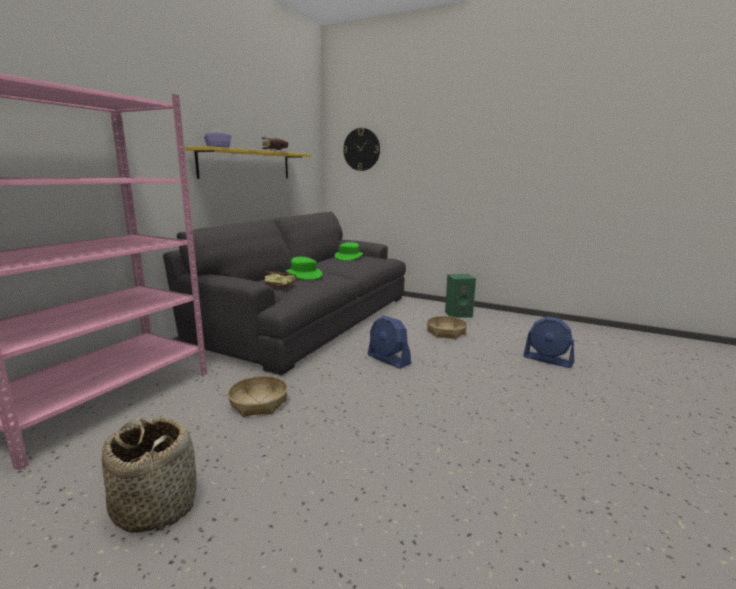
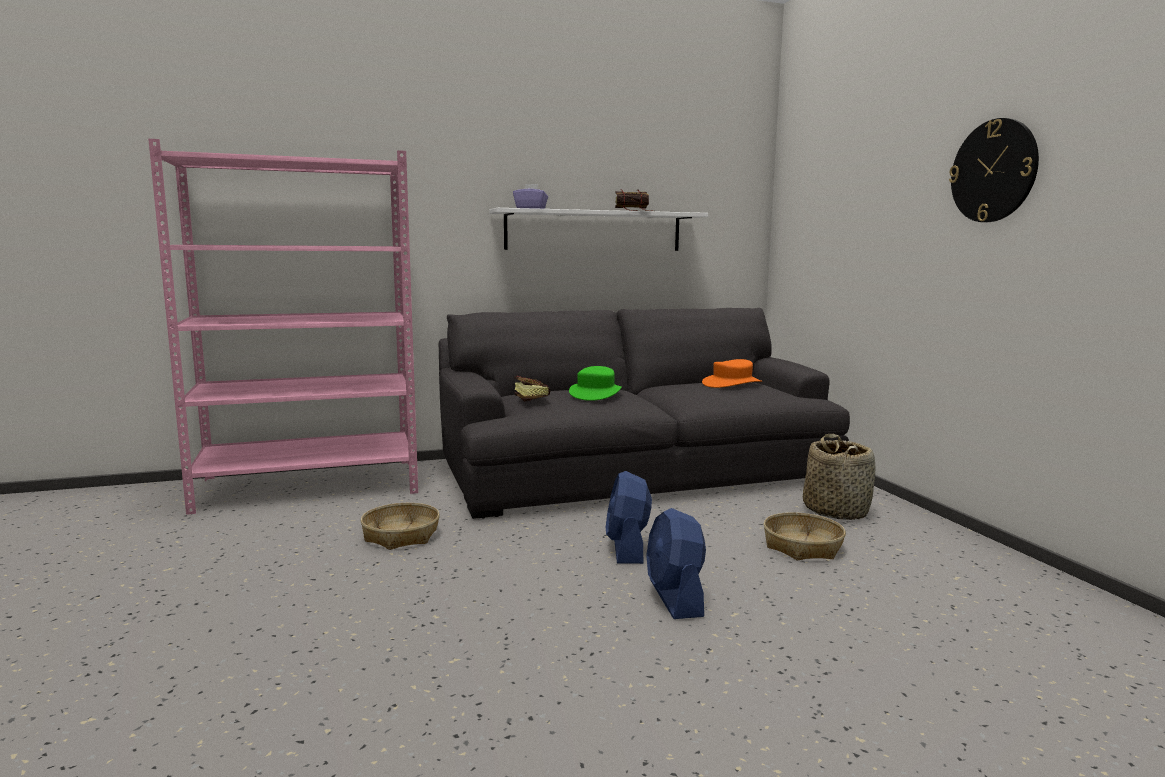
camera: 45 degrees right, 5 degrees down
basket [102,417,197,533] -> basket moved to [803,434,875,520]
yellow shelf [185,146,311,179] -> white shelf [489,208,708,251]
green hat [335,242,363,261] -> orange hat [702,359,762,388]
wall clock [343,128,380,171] -> wall clock moved to [949,118,1039,222]
green speaker [445,274,476,318] -> none
blue fan [523,317,574,368] -> blue fan moved to [646,508,706,619]

